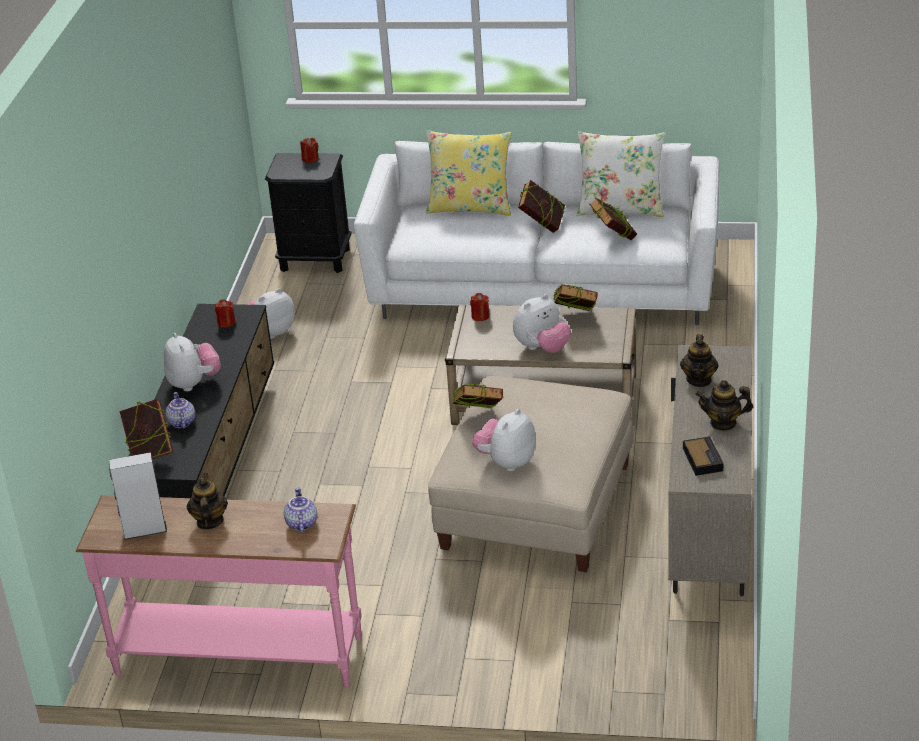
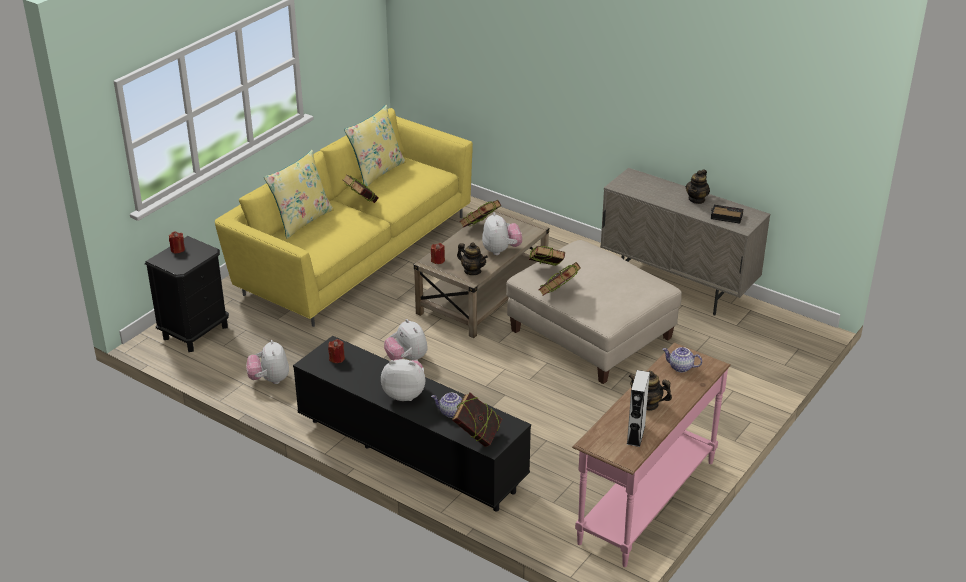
camera: 65 degrees left, 0 degrees up
white sofa [354,141,720,325] -> yellow sofa [215,108,473,327]
plush toy [472,409,536,471] -> plush toy moved to [384,319,428,361]
white pillow [576,131,666,217] -> yellow pillow [344,105,406,187]
book [589,197,637,240] -> book moved to [529,246,565,266]
teapot [680,334,718,387] -> teapot moved to [457,242,488,275]

